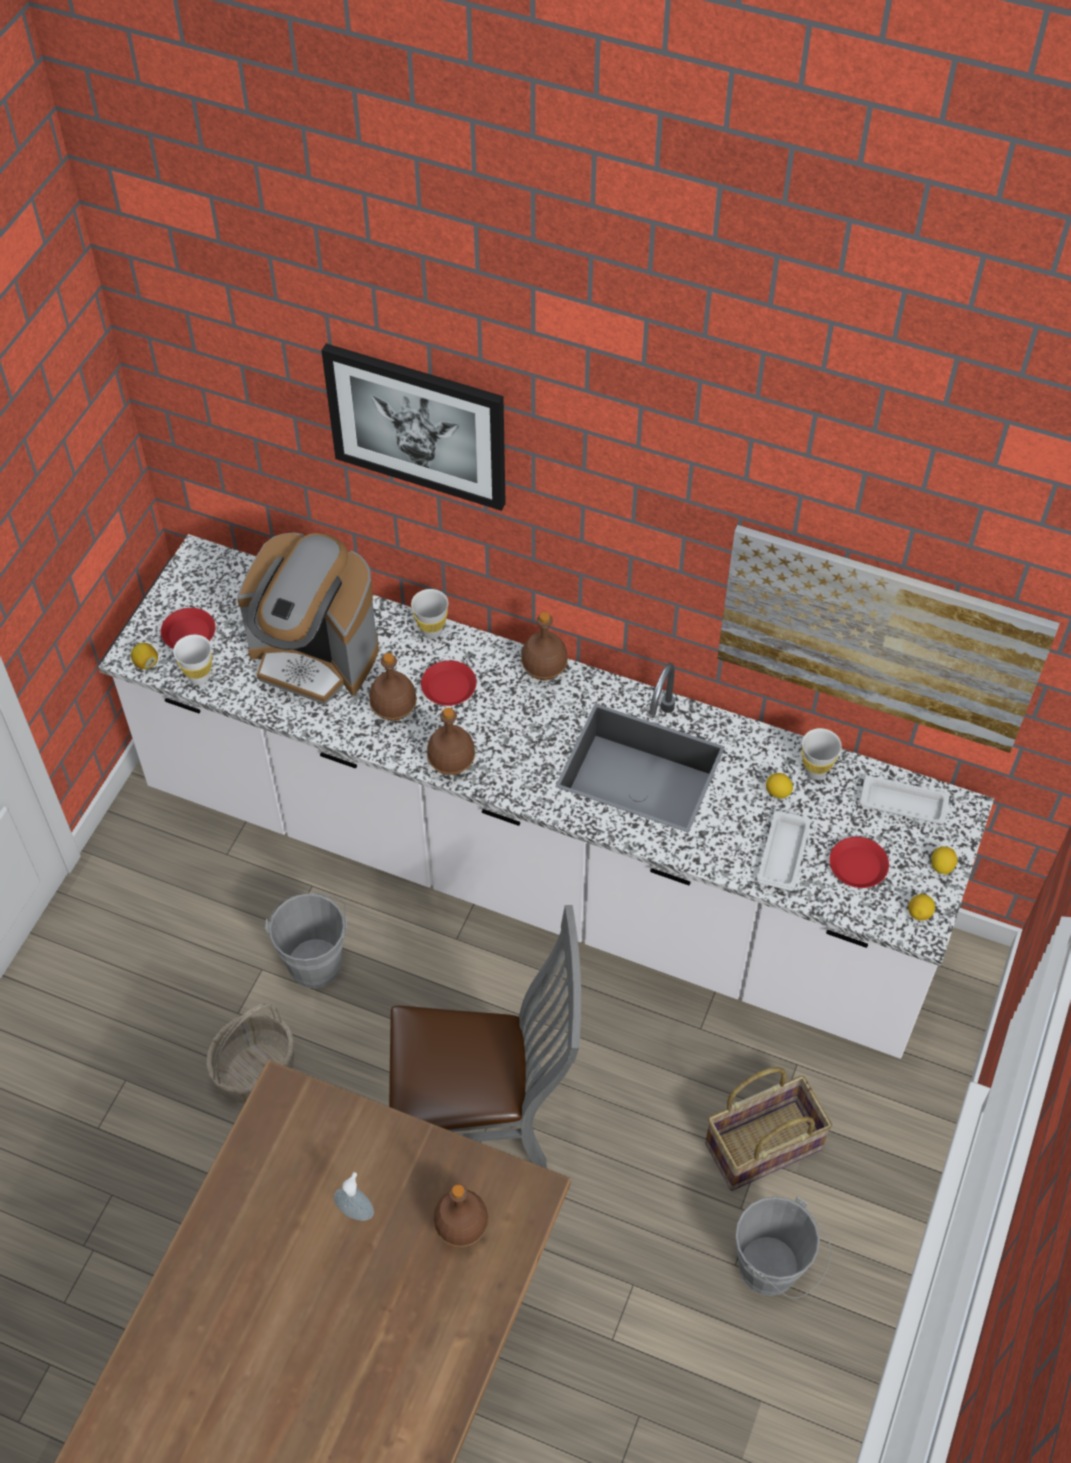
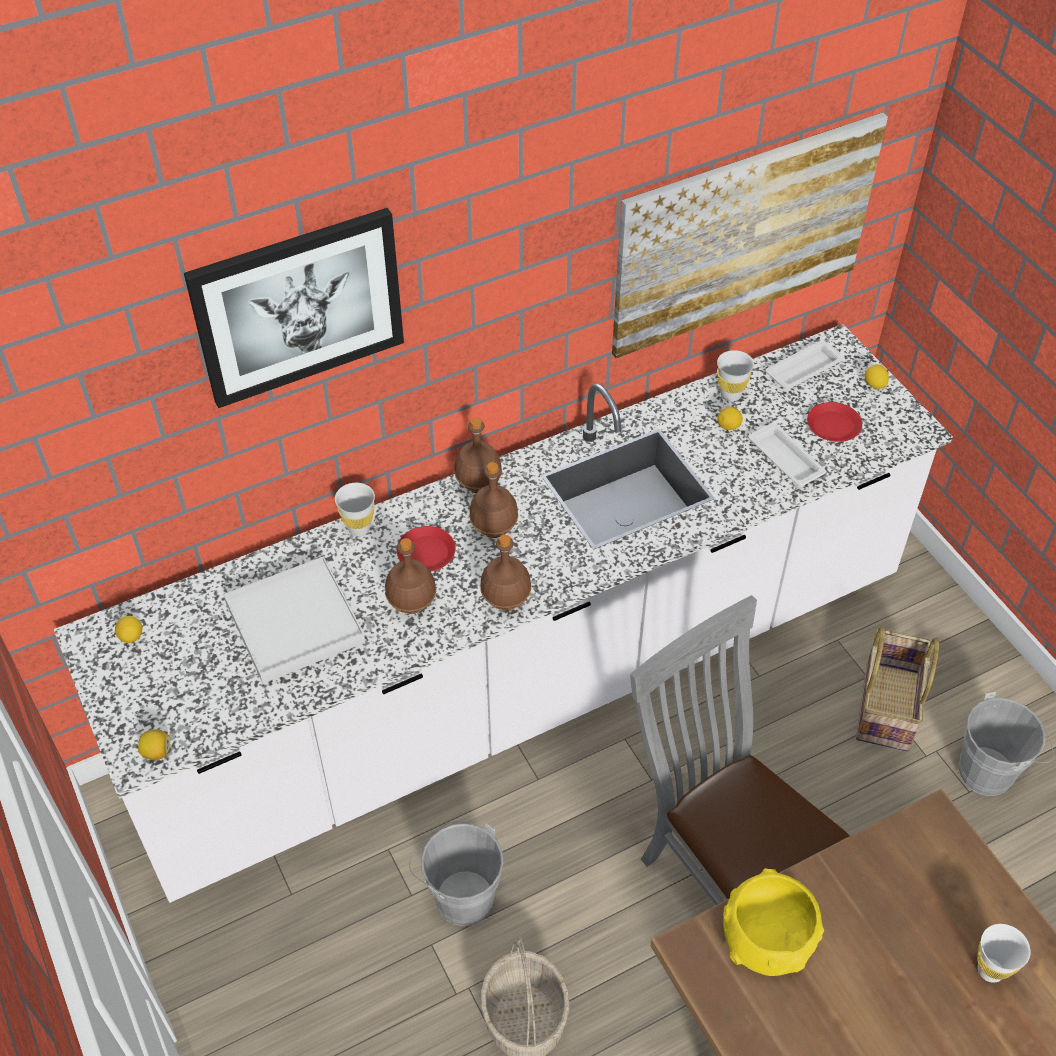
camera: 50 degrees left, 5 degrees down
red plate [161,608,215,649] -> none
white cup [173,635,212,685] -> white cup moved to [977,924,1031,983]
coffee machine [237,532,379,705] -> white tray [224,556,365,684]
soap dispenser [334,1172,374,1221] -> none
grey chair [389,905,581,1169] -> grey chair turned 75 degrees counterclockwise [630,595,850,905]
brown bottle [433,1184,489,1247] -> brown bottle moved to [469,462,518,538]
lemon [908,894,935,921] -> lemon moved to [115,616,142,643]
none -> yellow bowl [723,868,824,976]

